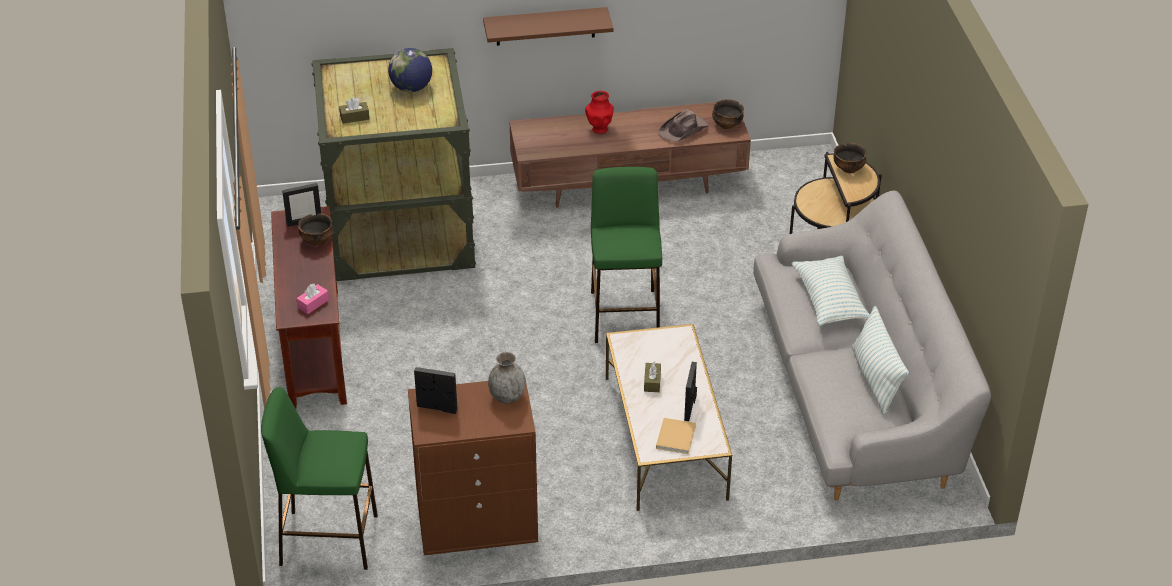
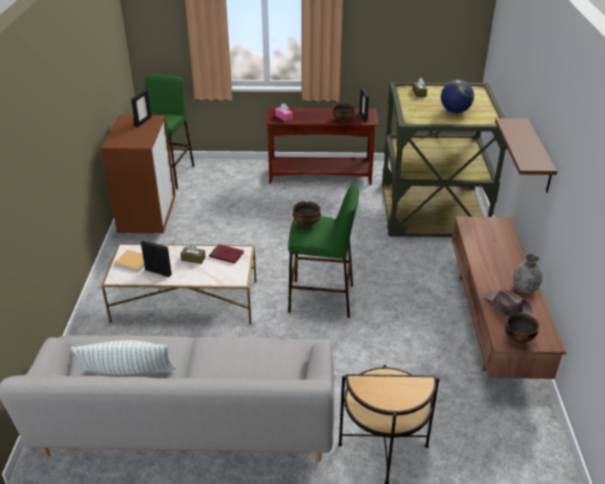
camera: 100 degrees right, 5 degrees down
grey vase [488,352,526,404] -> grey vase moved to [513,254,542,293]
red vase [585,91,614,134] -> none
pillow [792,256,870,326] -> none
bowl [833,143,867,173] -> bowl moved to [293,201,321,227]
none -> red book [209,244,244,264]

